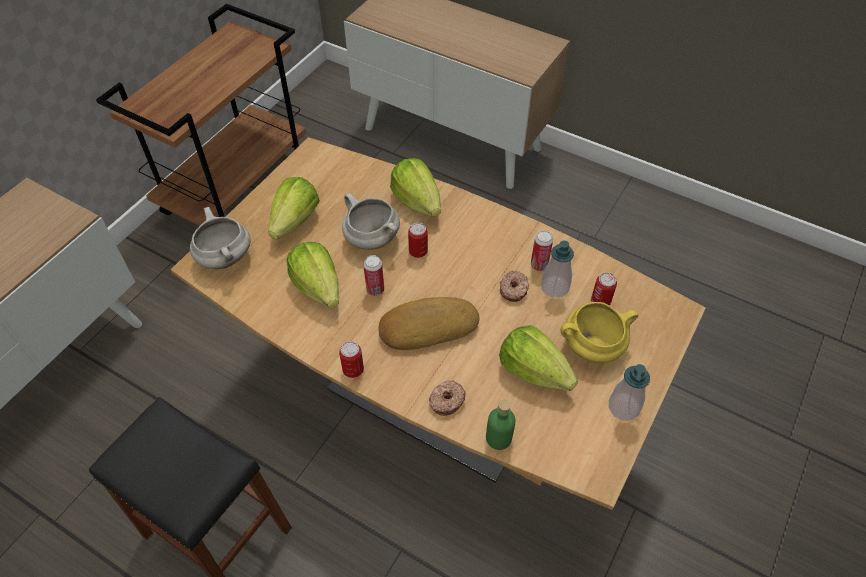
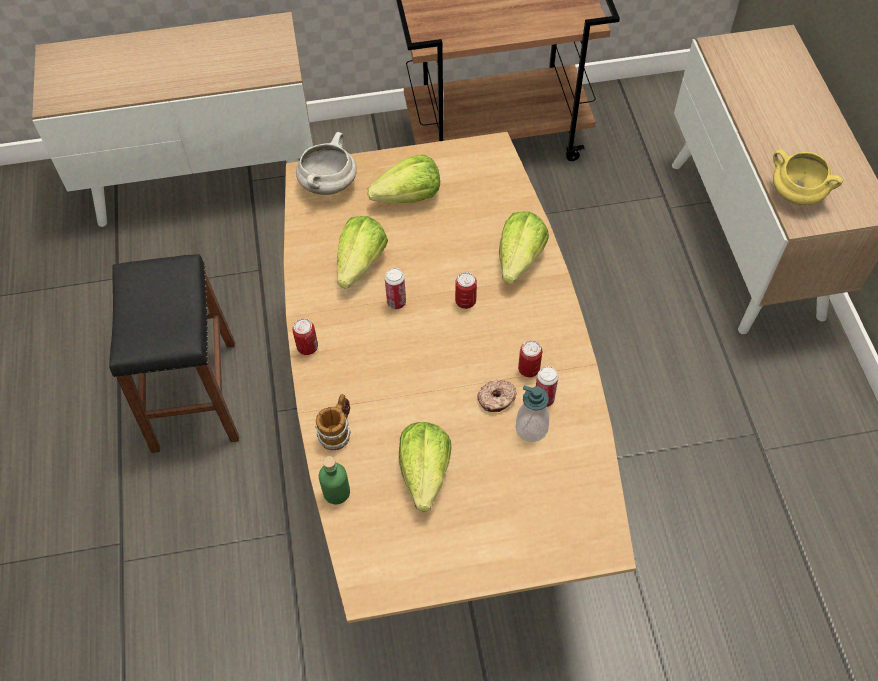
camera: 50 degrees right, 5 degrees up
white cooking pot [342,193,400,250] -> none
bread [378,297,479,350] -> none
donut [429,380,466,416] -> mug [315,394,351,450]
yellow cooking pot [561,302,638,363] -> yellow cooking pot moved to [773,149,843,205]
can [591,273,617,305] -> can moved to [518,340,542,377]
soap dispenser [609,364,650,421] -> none

